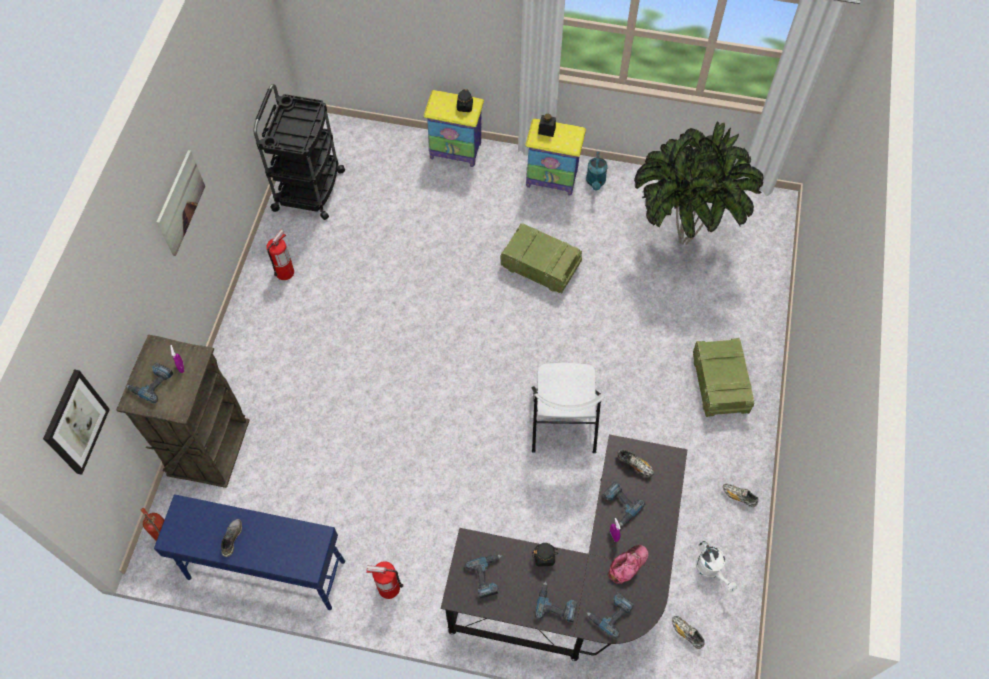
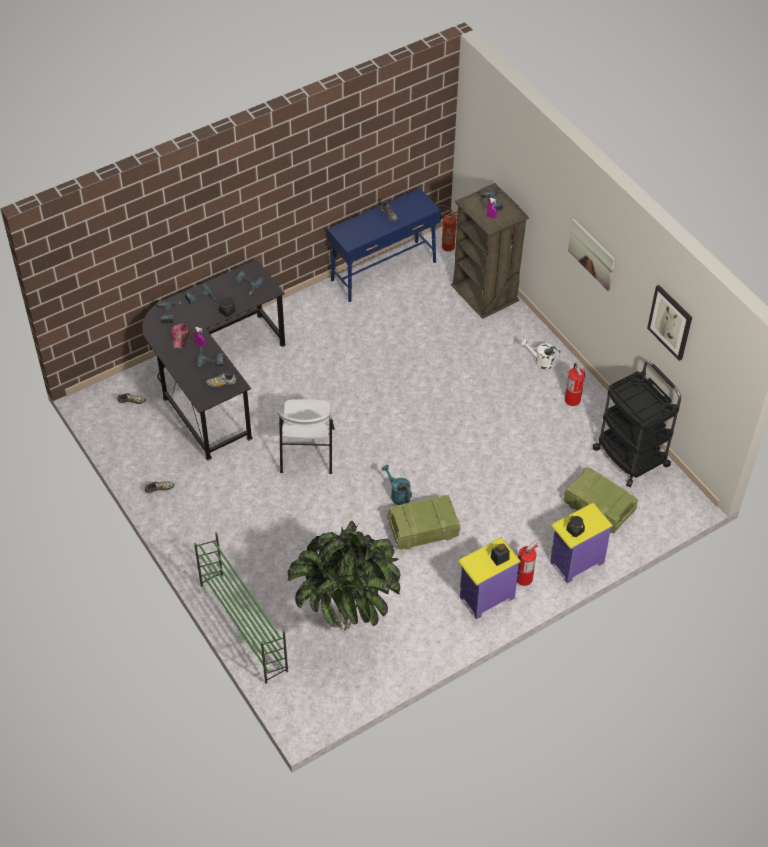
camera: 135 degrees right, 10 degrees down
picture [43,369,110,475] -> picture moved to [647,285,692,361]
fire extinguisher [366,561,403,599] -> fire extinguisher moved to [517,540,538,586]
white chair [532,363,604,453] -> white chair turned 135 degrees counterclockwise [278,399,335,474]
turquoise watering can [586,152,608,190] -> turquoise watering can moved to [382,465,412,505]
crate [693,338,755,417] -> crate moved to [563,467,638,534]
white watering can [696,541,737,592] -> white watering can moved to [521,339,560,369]
none -> green shoe rack [194,532,288,684]

